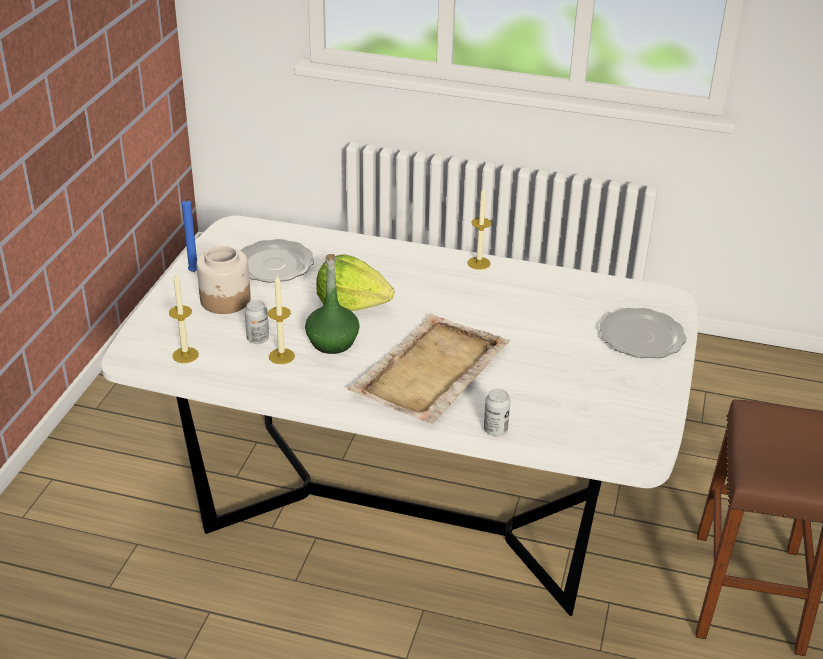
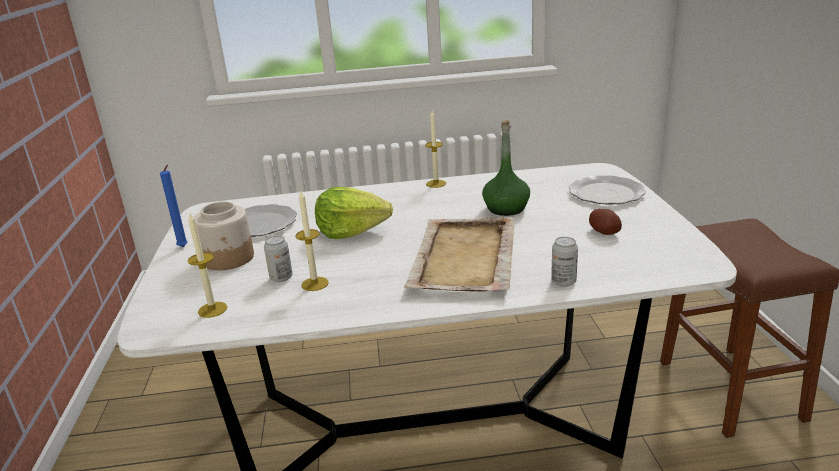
camera: 20 degrees left, 10 degrees down
green bottle [305,254,360,354] -> green bottle moved to [482,120,530,216]
none -> potato [589,209,622,235]

